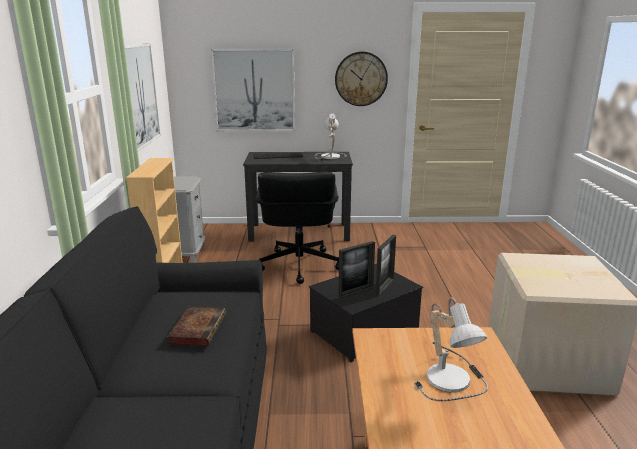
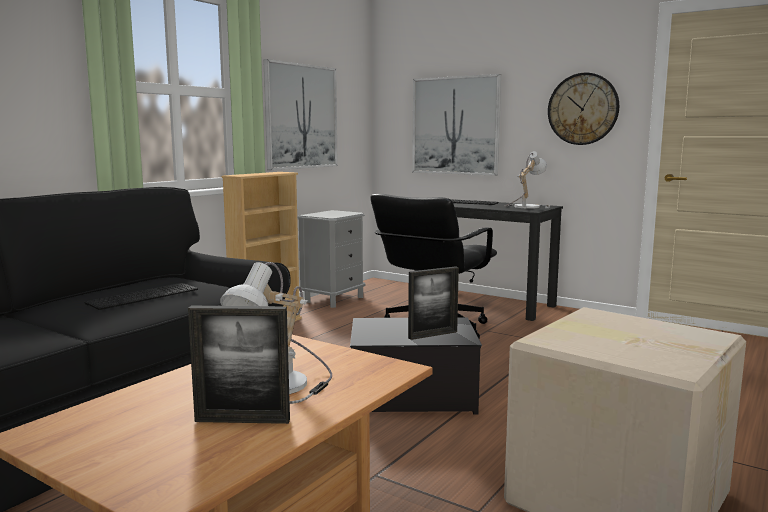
camera: 35 degrees right, 10 degrees down
book [167,306,226,347] -> keyboard [84,283,198,310]
picture frame [338,241,375,298] -> picture frame moved to [188,306,290,424]

